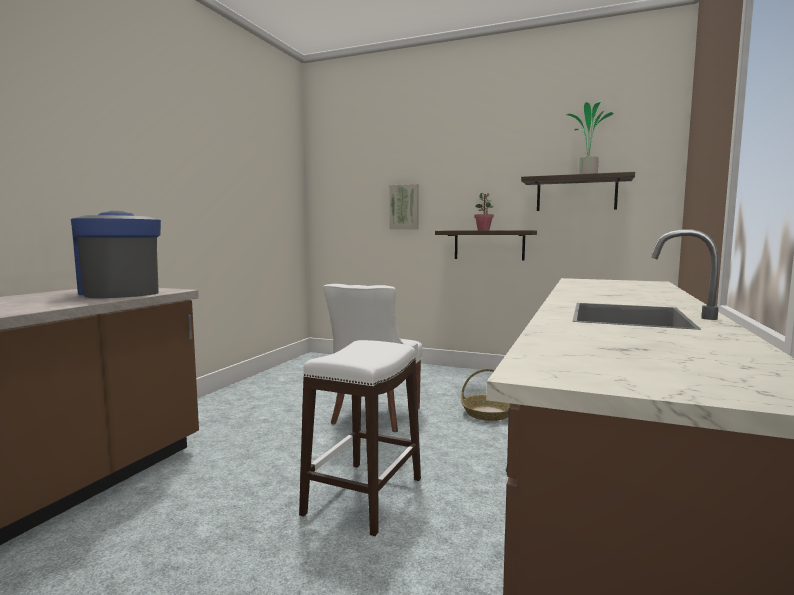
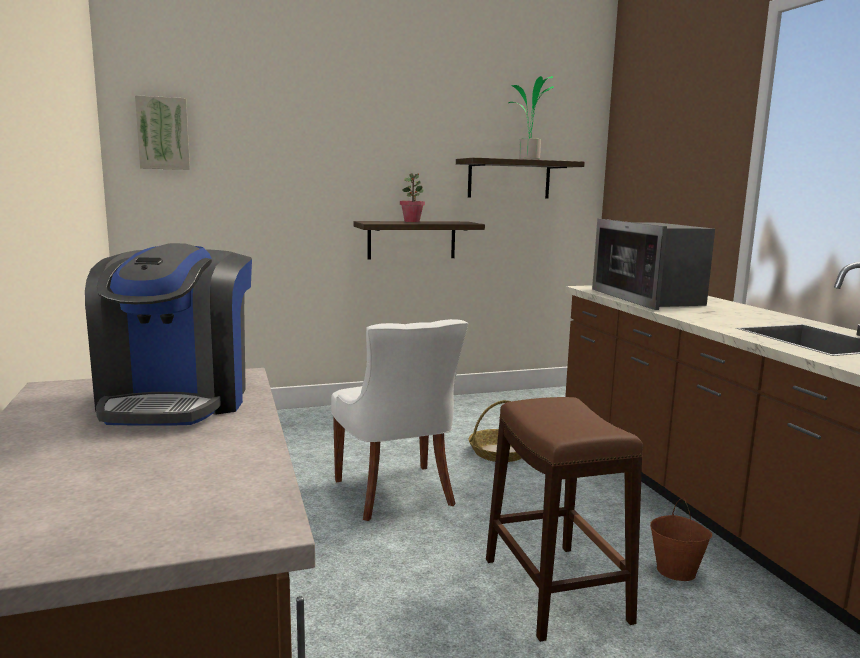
camera: 40 degrees left, 5 degrees up
coffee machine [71,211,161,298] -> coffee machine turned 105 degrees counterclockwise [85,243,252,425]
white stool [299,340,421,536] -> brown stool [486,397,643,642]
picture [389,184,419,229] -> picture moved to [135,95,190,170]
none -> microwave [592,219,715,310]
none -> brown bucket [650,498,712,581]

